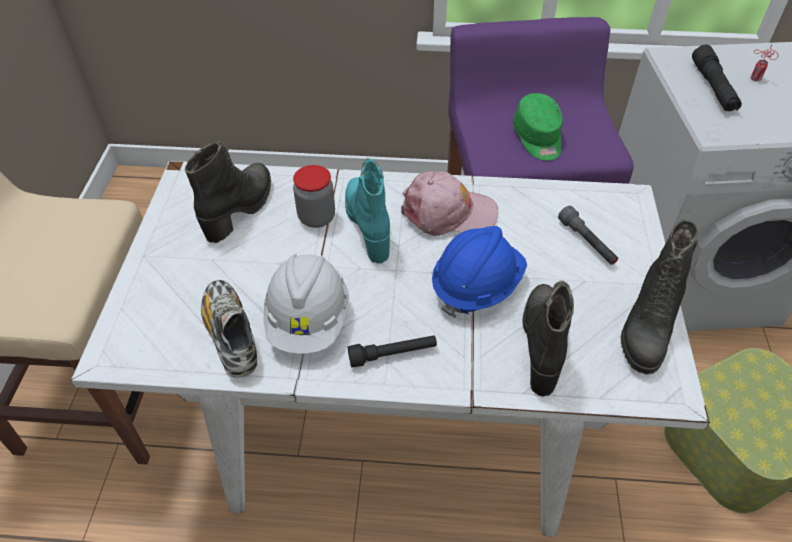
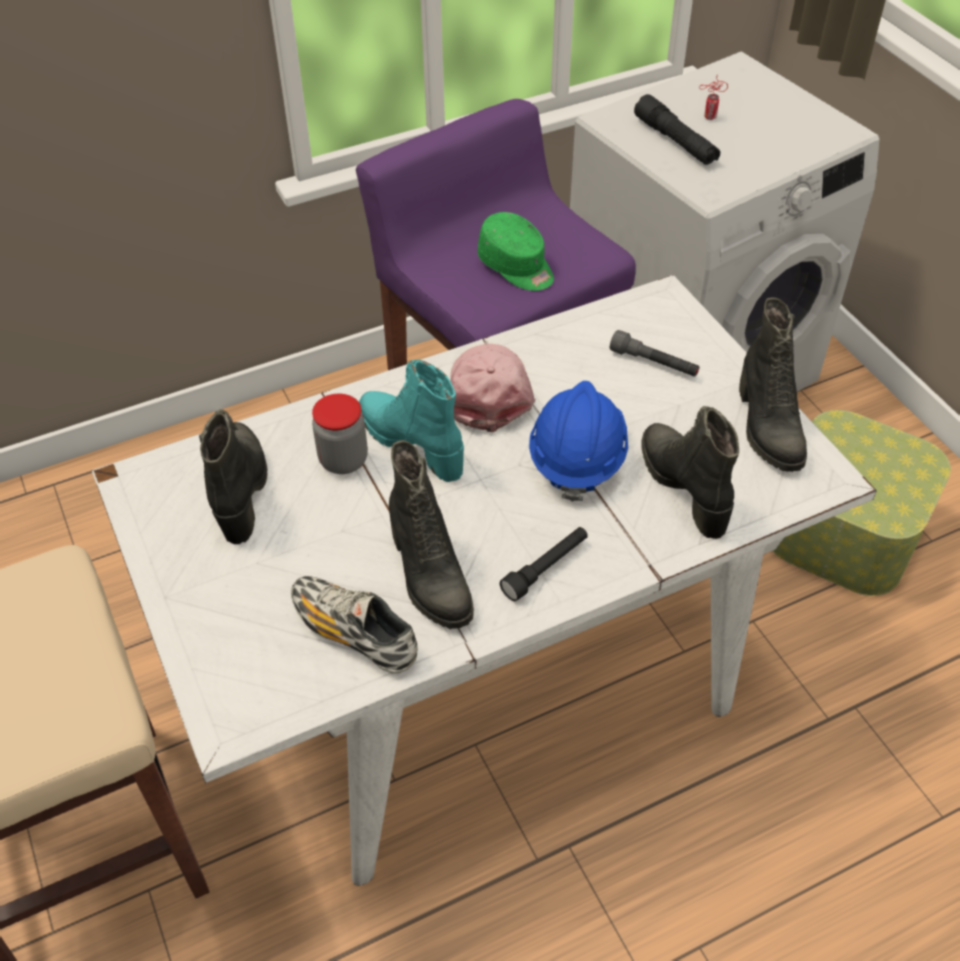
camera: 30 degrees left, 0 degrees up
white hard hat [264,254,349,354] -> black boot [389,440,474,629]
pink cap [401,172,498,236] -> pink cap turned 60 degrees counterclockwise [451,344,535,432]

